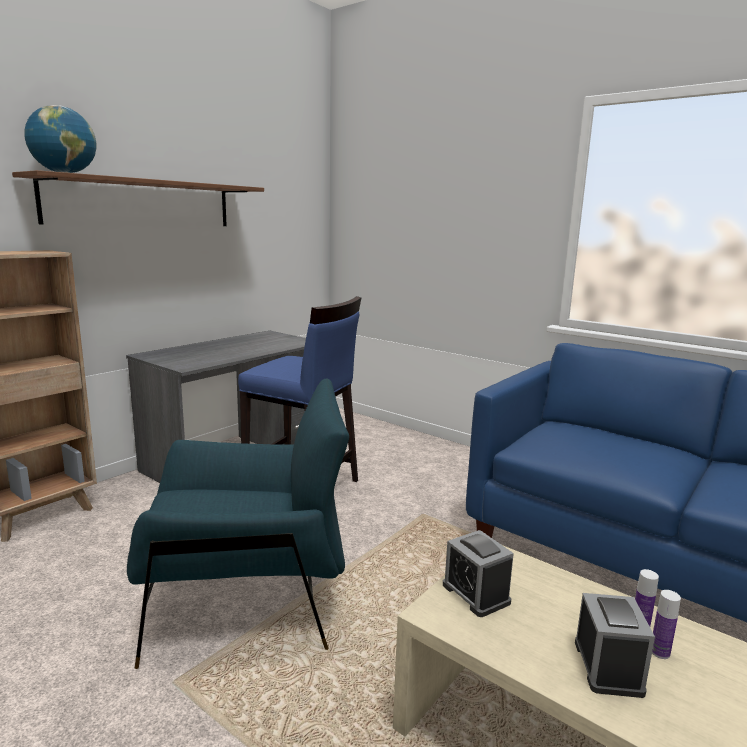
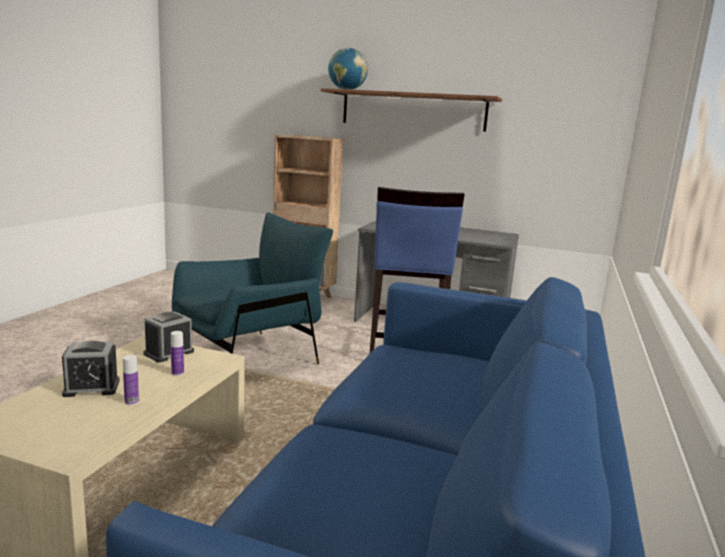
camera: 70 degrees right, 0 degrees up
blue armchair [127,378,349,669] -> blue armchair turned 105 degrees counterclockwise [172,212,333,364]
bottle [652,590,681,659] -> bottle moved to [171,331,184,376]

